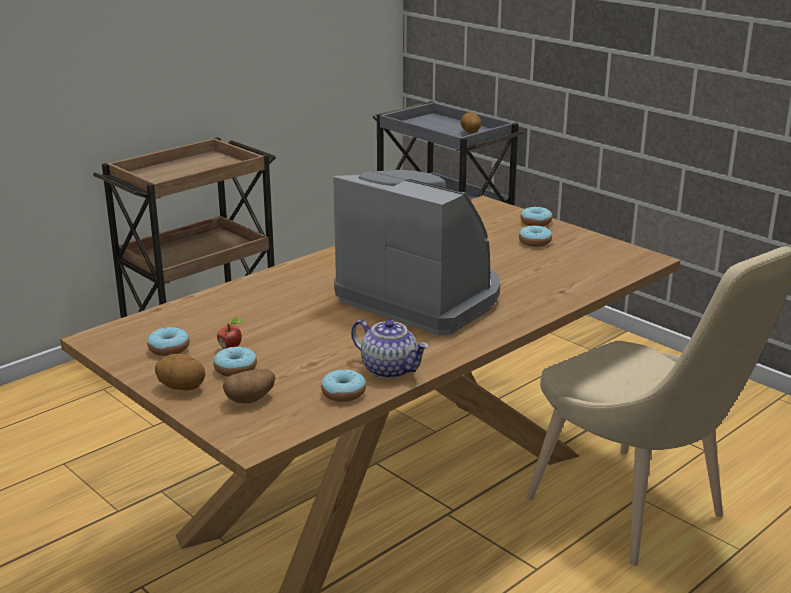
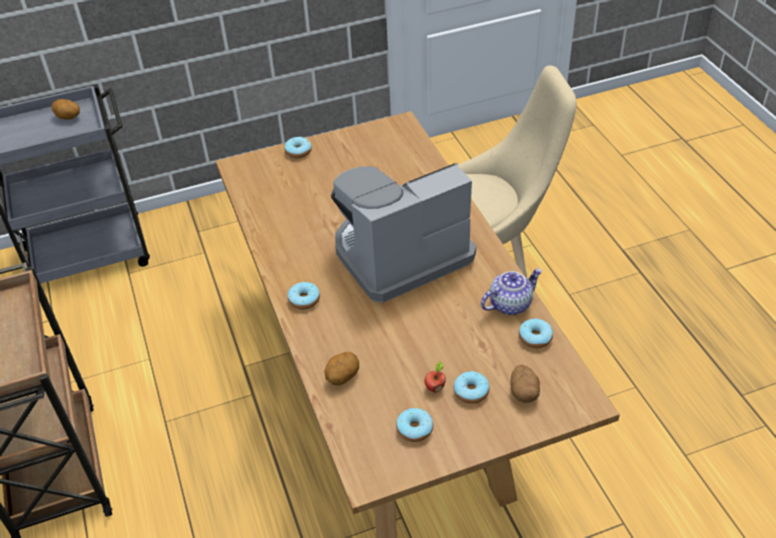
camera: 65 degrees left, 20 degrees up
potato [155,354,205,390] -> potato moved to [324,352,359,385]
donut [519,226,552,247] -> donut moved to [287,282,320,310]

